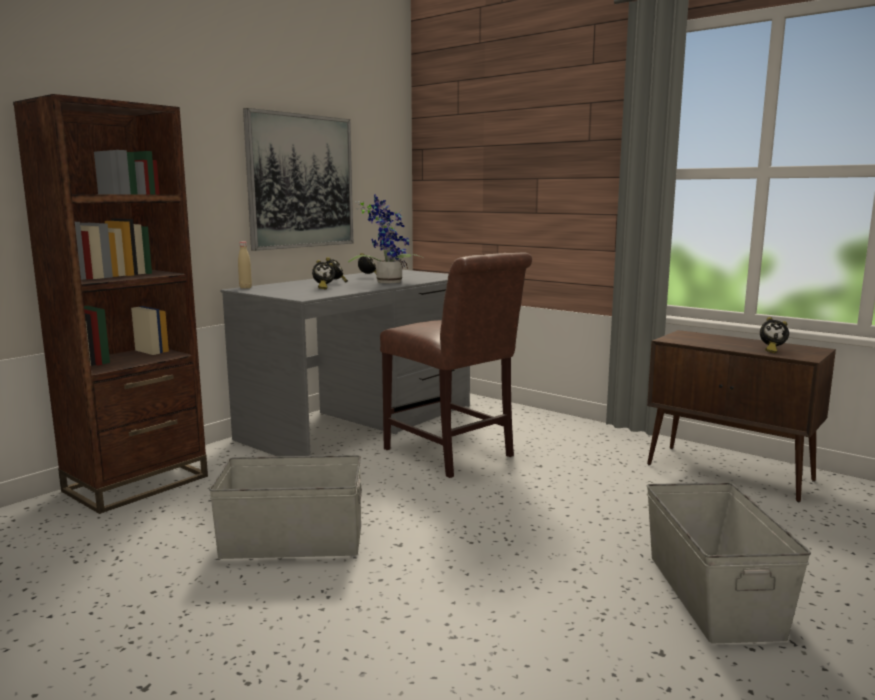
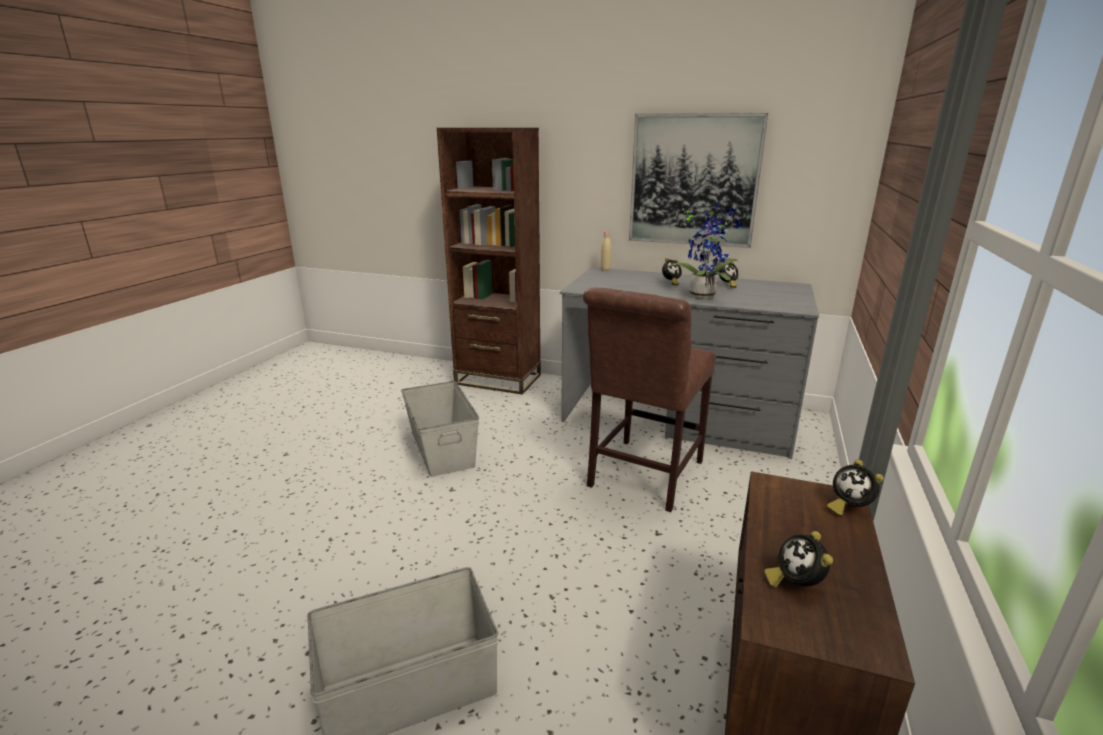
camera: 70 degrees right, 10 degrees up
alarm clock [312,260,335,289] -> alarm clock moved to [827,459,884,516]

